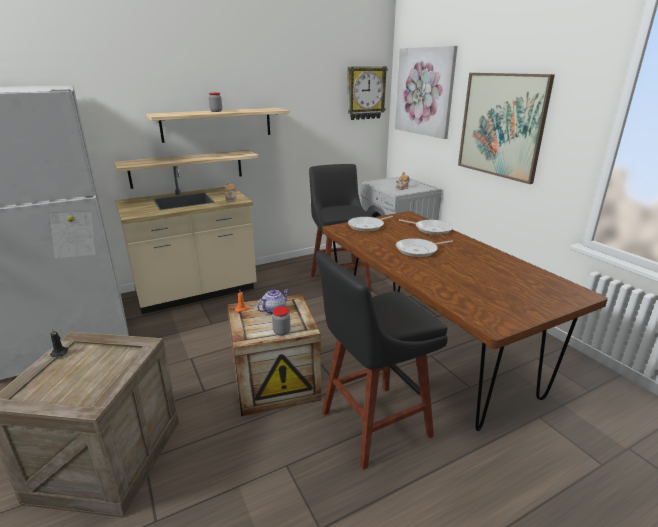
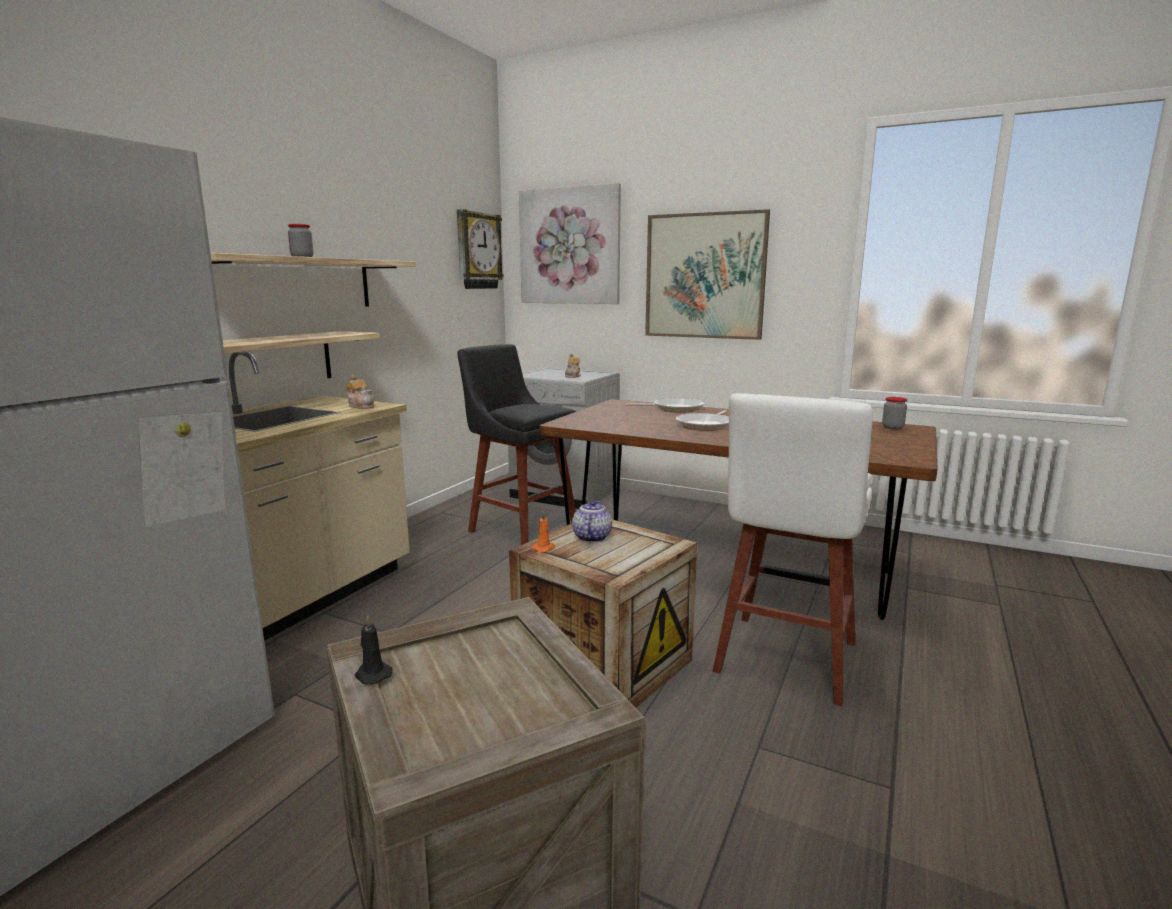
camera: 35 degrees left, 10 degrees down
jar [272,307,290,336] -> jar moved to [882,397,907,429]
black stool [316,251,448,470] -> white stool [712,393,873,706]
frying pan [348,216,393,232] -> none

